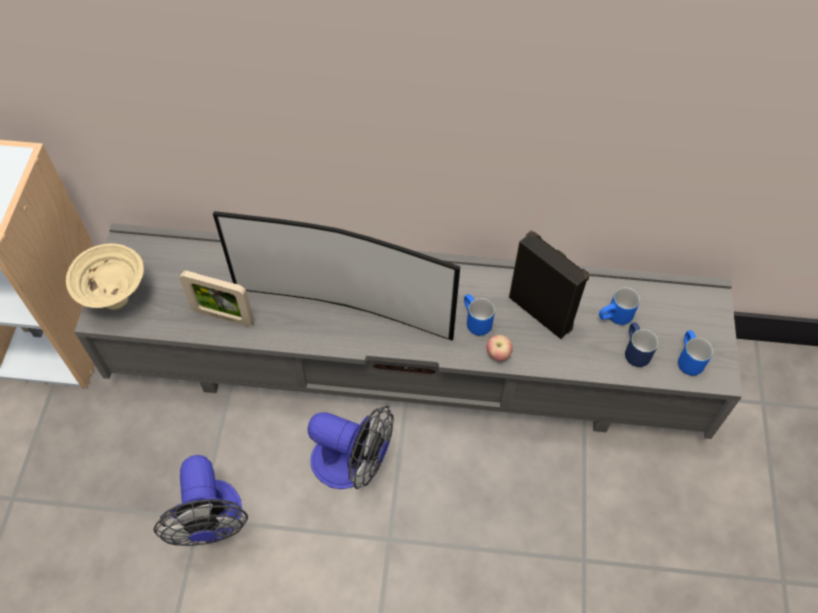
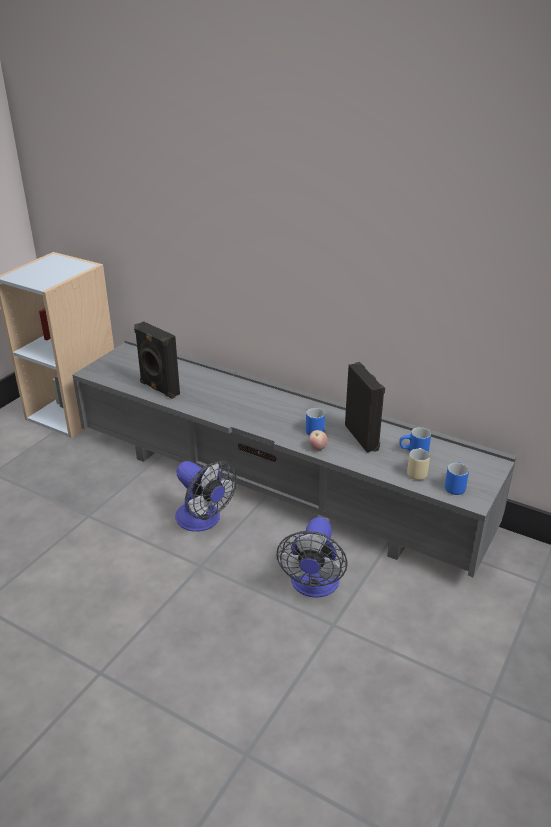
camera: 25 degrees right, 25 degrees down
beige bowl [66,243,144,310] -> none
fan [153,455,248,546] -> fan moved to [276,517,348,598]
picture frame [179,270,254,327] -> black speaker [134,321,180,399]
television [213,211,460,341] -> none
blue mug [625,323,658,367] -> beige mug [407,448,430,480]

